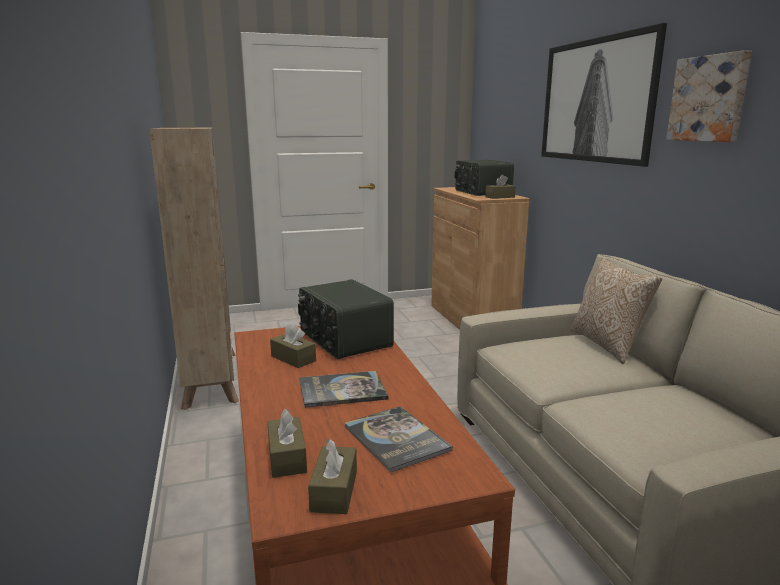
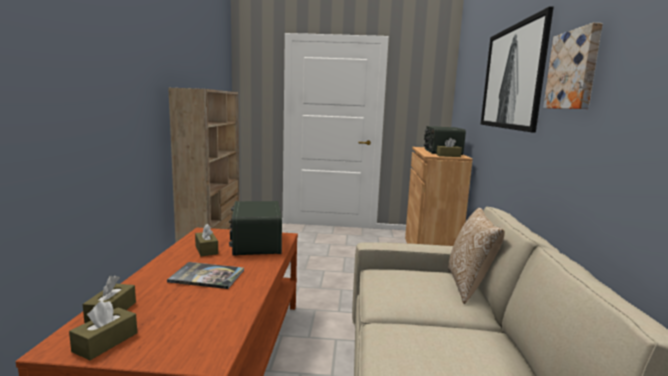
camera: 20 degrees right, 5 degrees down
book [345,406,453,472] -> none

